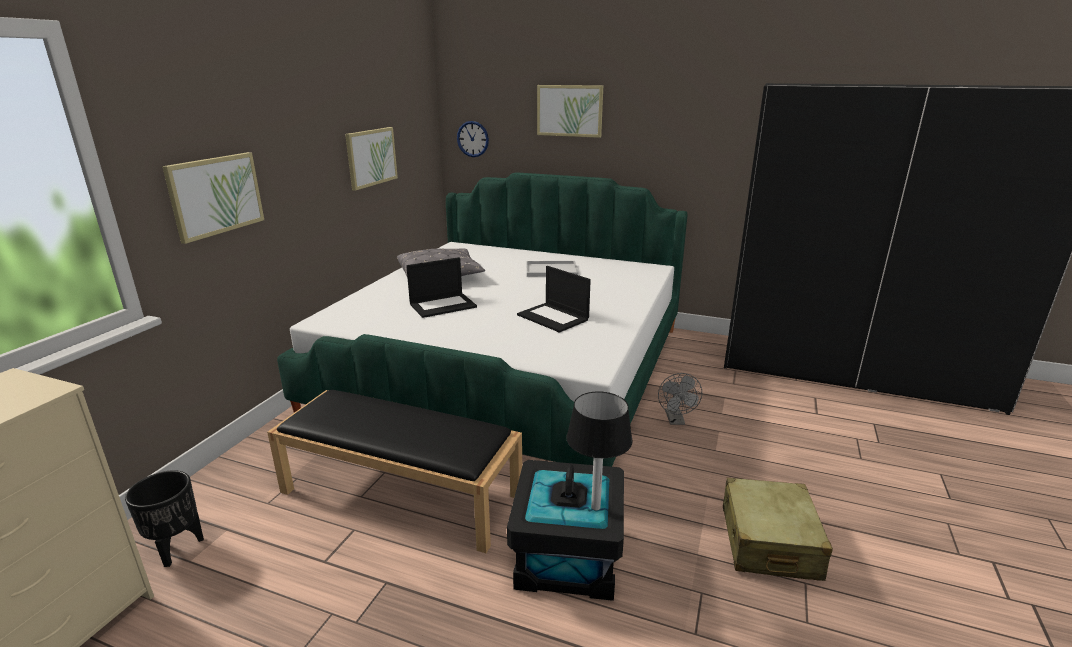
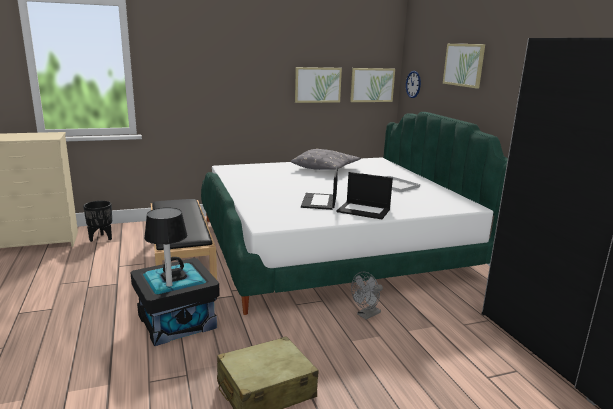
camera: 50 degrees right, 5 degrees down
picture [162,152,264,244] -> picture moved to [350,68,395,102]
laptop [406,257,477,318] -> laptop moved to [337,172,393,219]

